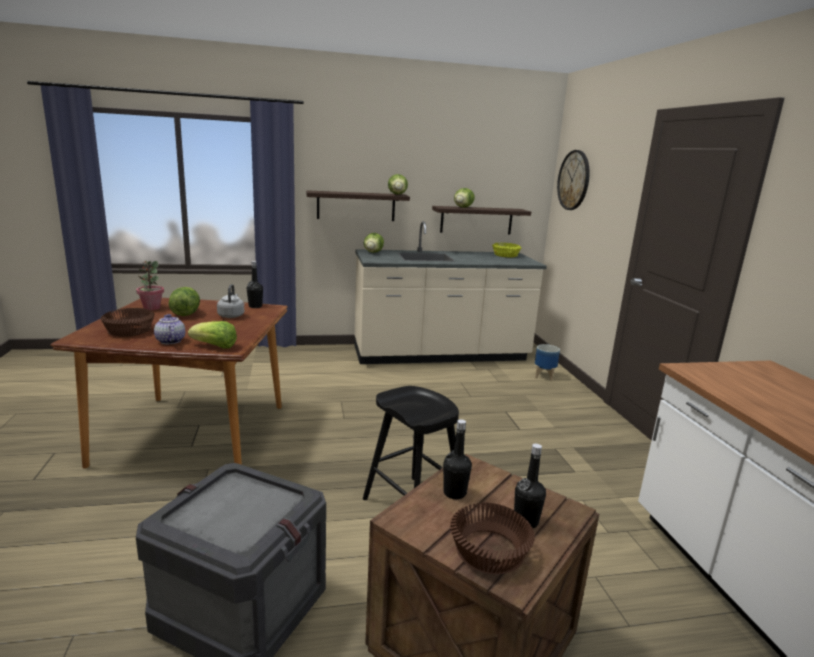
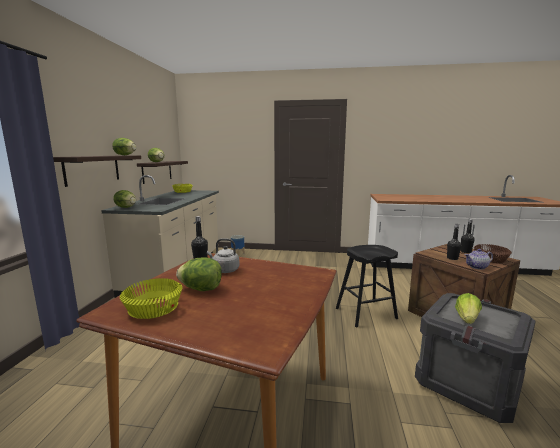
camera: 70 degrees left, 5 degrees down
brown bowl [100,308,155,337] -> none
potted plant [136,261,164,310] -> yellow bowl [120,278,182,319]
teapot [154,314,185,344] -> teapot moved to [465,249,493,270]
lettuce [188,321,237,349] -> lettuce moved to [455,293,482,324]
wall clock [557,150,590,210] -> none

